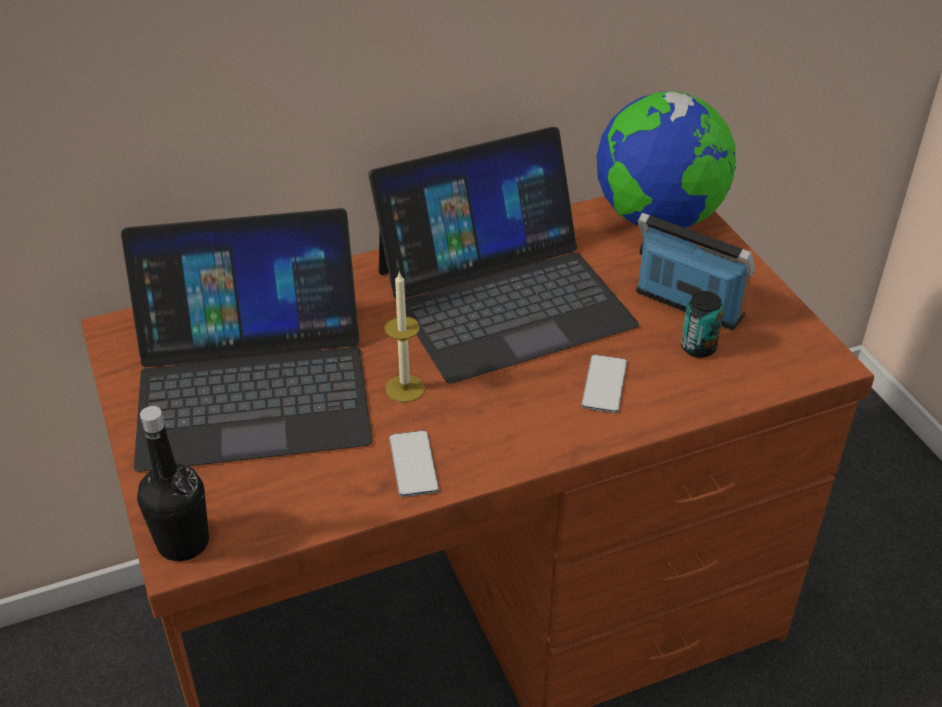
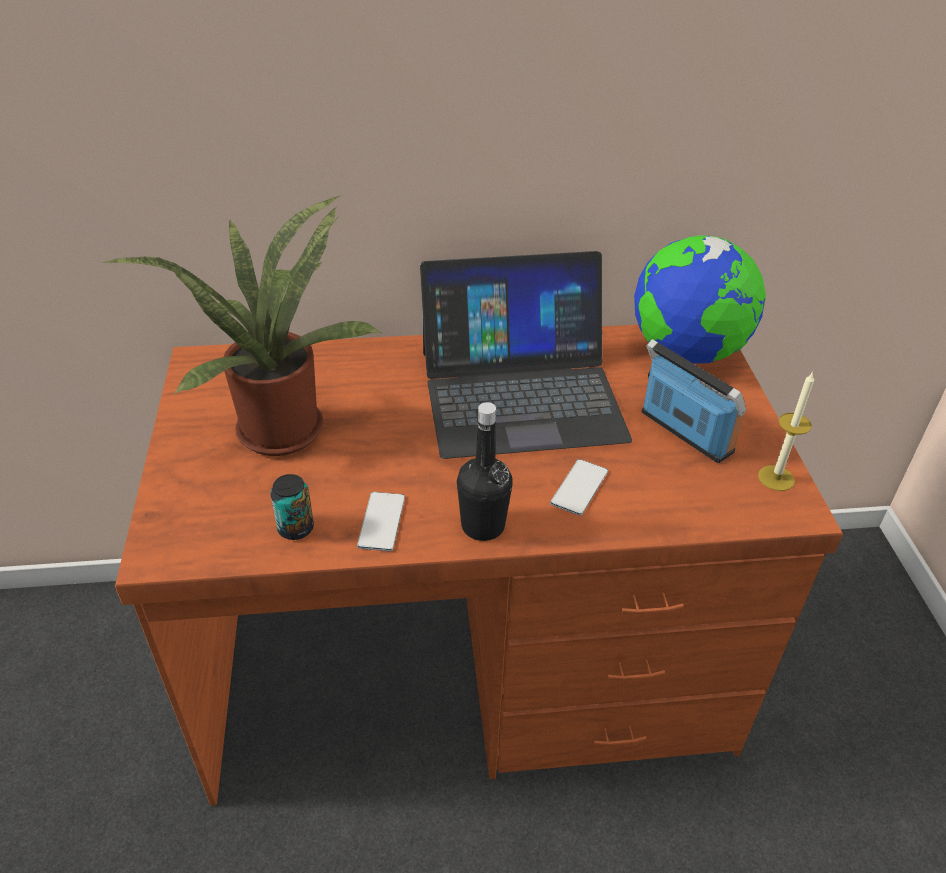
camera: 15 degrees right, 0 degrees up
laptop [121,208,372,472] -> potted plant [104,195,383,456]
black bottle [137,406,209,561] -> black bottle moved to [457,402,513,541]
candle [384,271,425,402] -> candle moved to [758,372,814,491]
can [681,291,724,358] -> can moved to [270,474,314,540]

